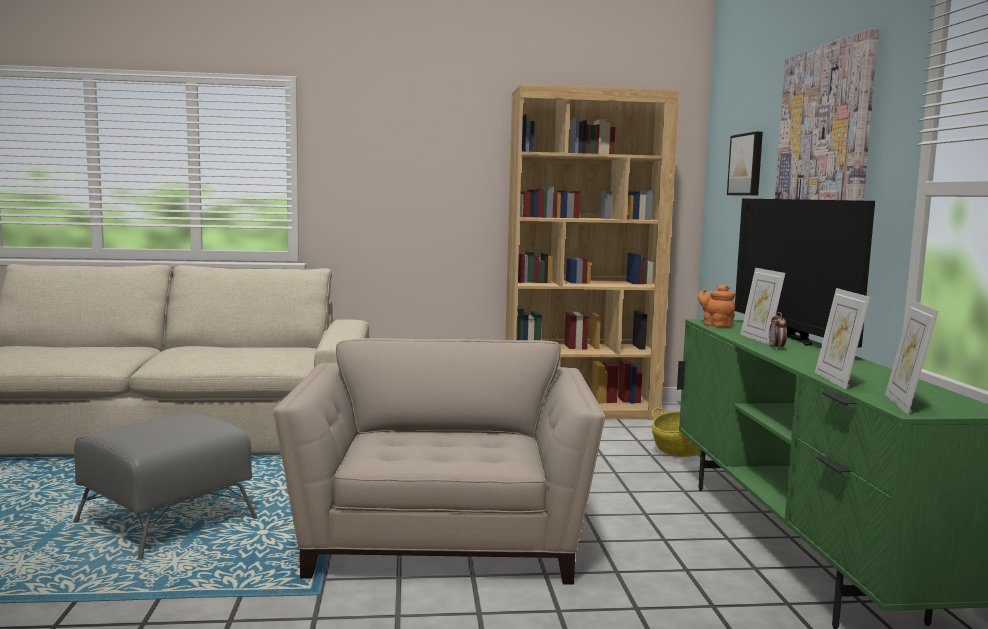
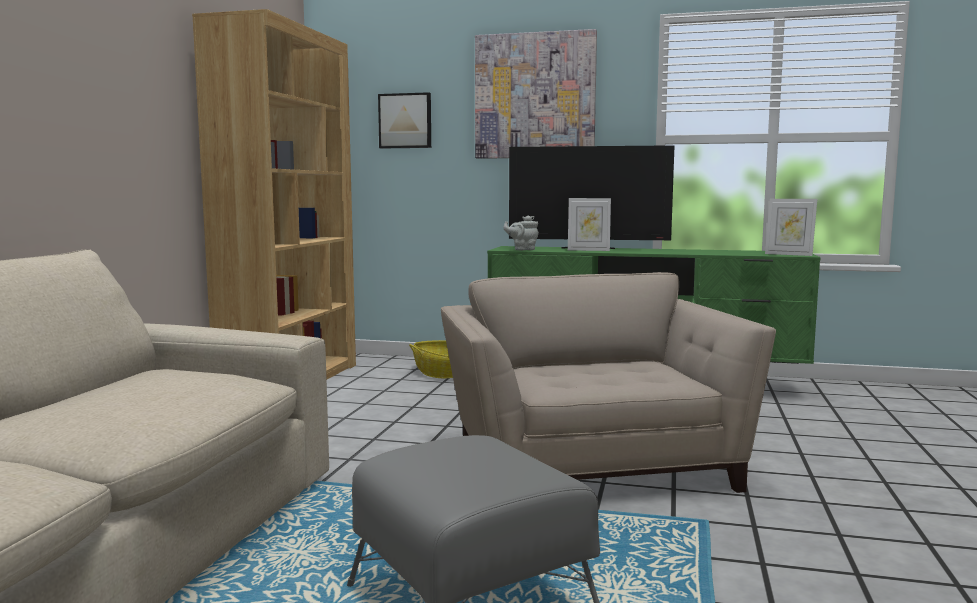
camera: 70 degrees left, 0 degrees up
beige armchair [274,338,605,585] -> beige armchair turned 60 degrees clockwise [441,272,776,493]
orange teapot [698,284,735,327] -> grey teapot [503,216,539,250]
alarm clock [769,312,787,350] -> none
picture frame [815,288,870,390] -> none

